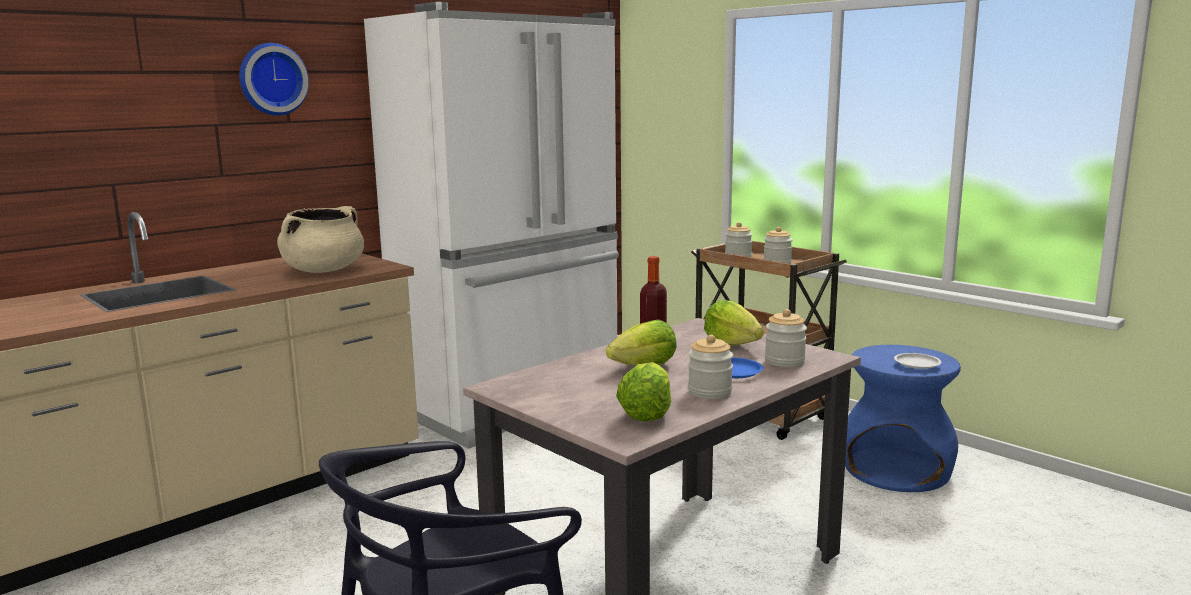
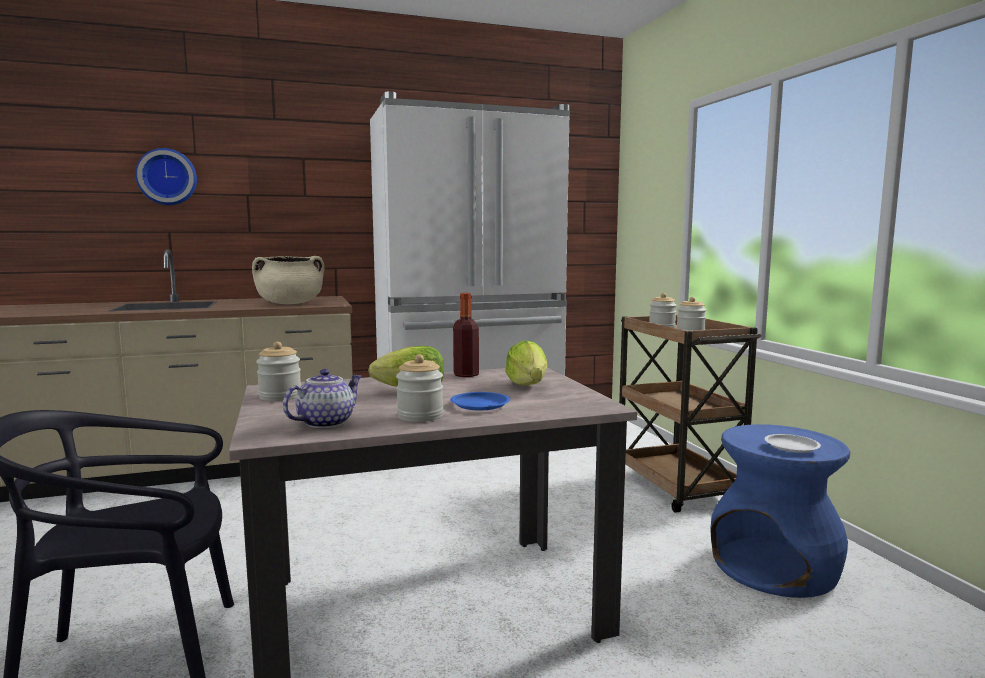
camera: 25 degrees right, 5 degrees down
wall clock [239,43,309,115] -> wall clock moved to [135,148,197,205]
lettuce [616,362,671,421] -> teapot [283,369,362,428]
jar [765,309,807,367] -> jar moved to [256,342,301,401]

